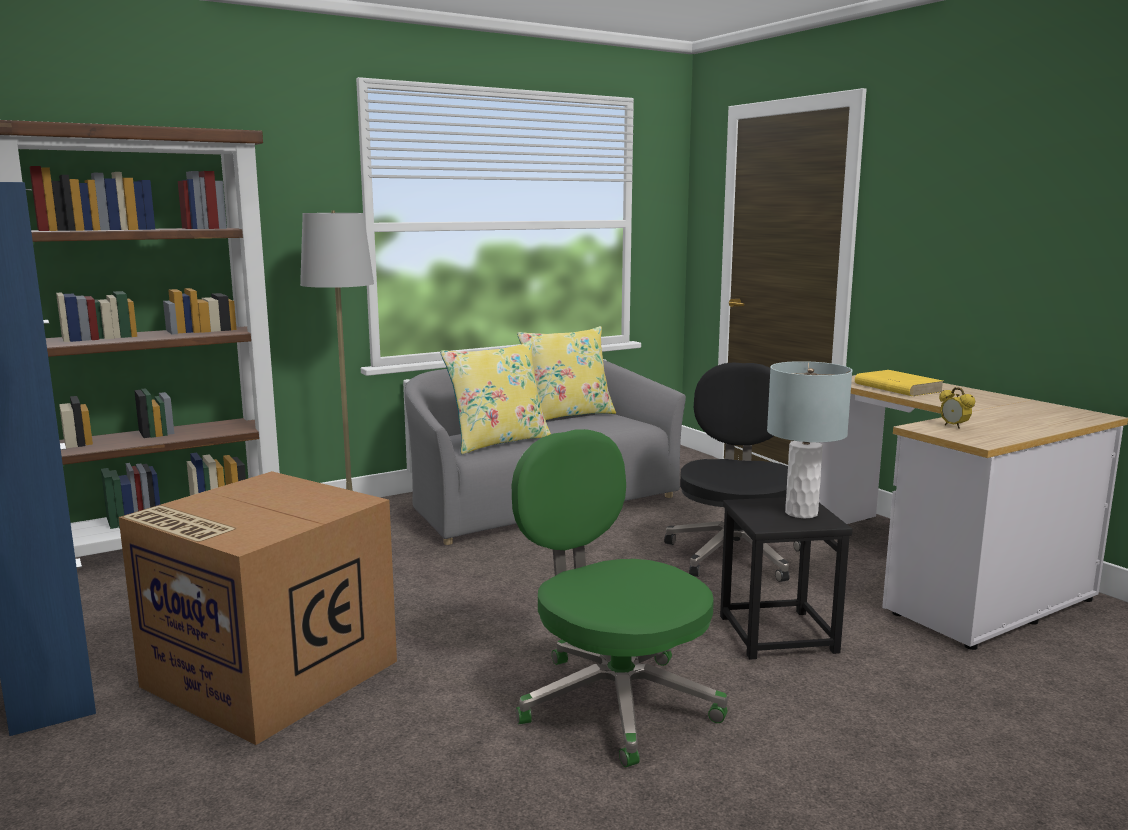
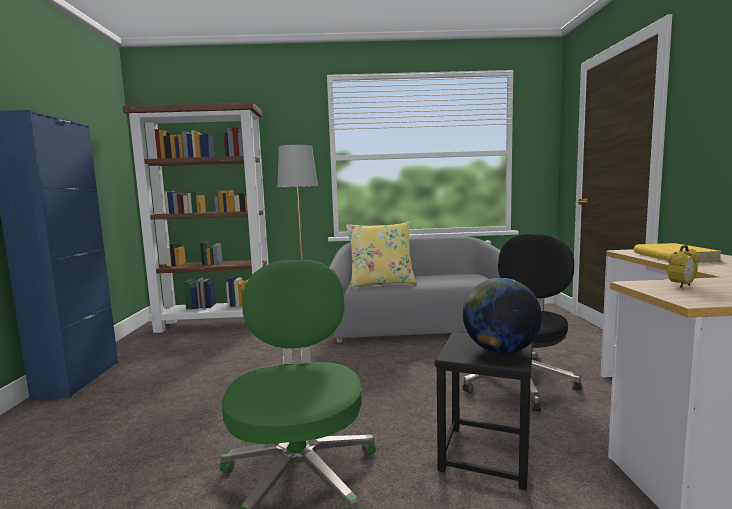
camera: 30 degrees right, 5 degrees down
cardboard box [119,471,397,745] -> none
yellow pillow [517,326,616,420] -> none
grey table lamp [767,361,853,518] -> globe [463,278,542,354]
alarm clock [939,387,975,429] -> alarm clock turned 120 degrees counterclockwise [667,245,699,288]

